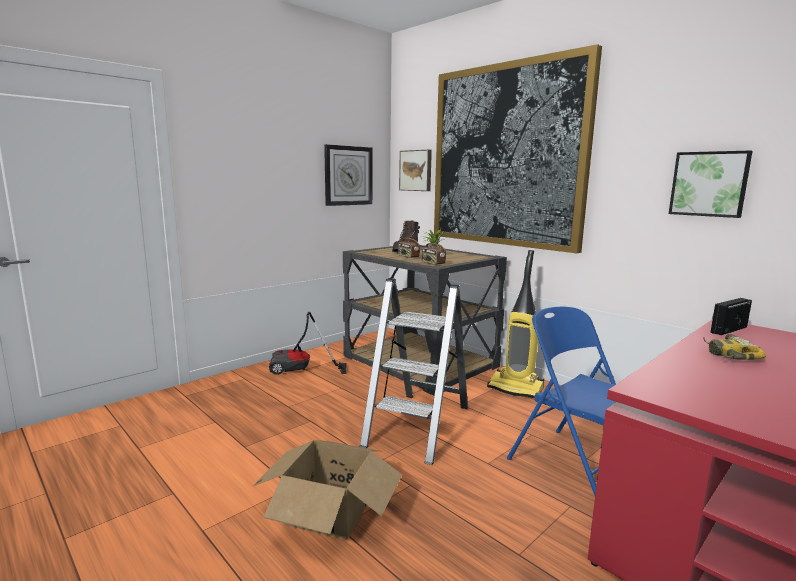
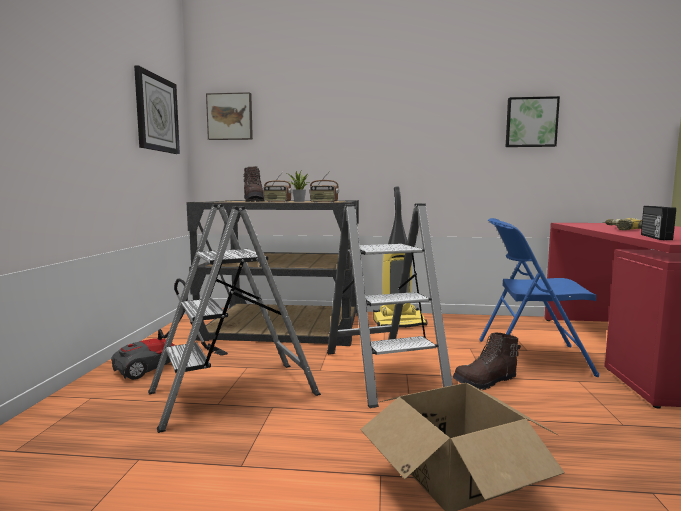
camera: 40 degrees left, 5 degrees down
picture [434,44,602,253] -> none
radio [710,298,752,335] -> radio moved to [641,206,676,240]
none -> grey step ladder [148,204,321,433]
none -> brown boot [452,332,521,390]

